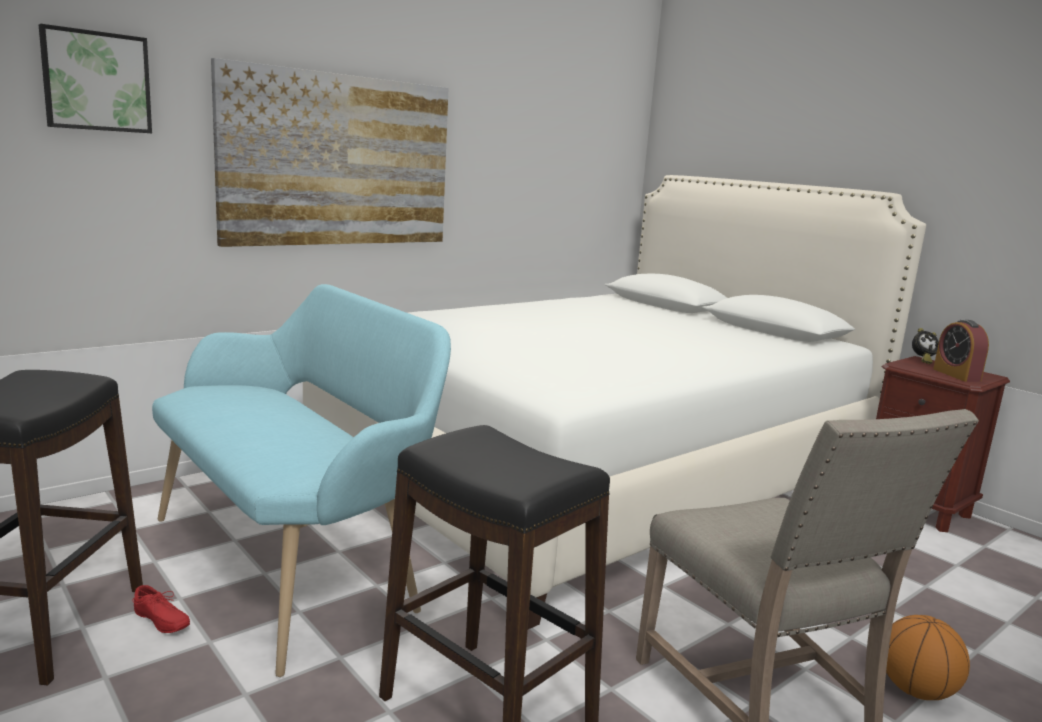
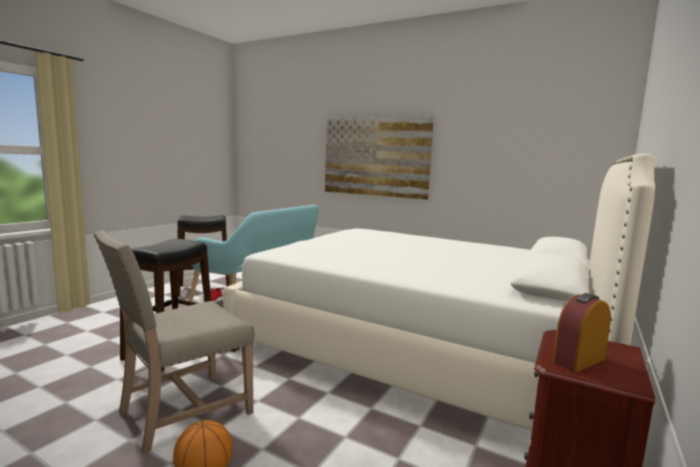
camera: 70 degrees right, 5 degrees down
picture [39,24,152,133] -> none
alarm clock [912,328,939,364] -> none

